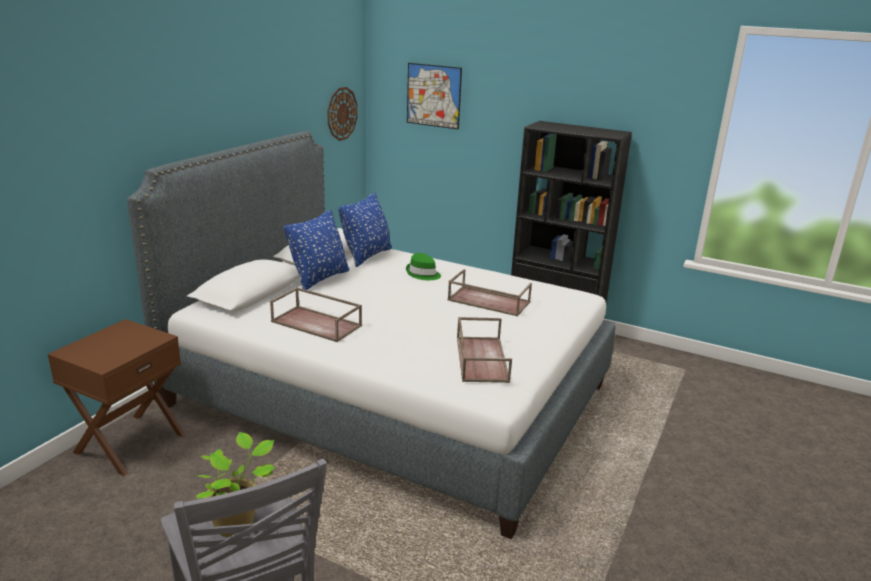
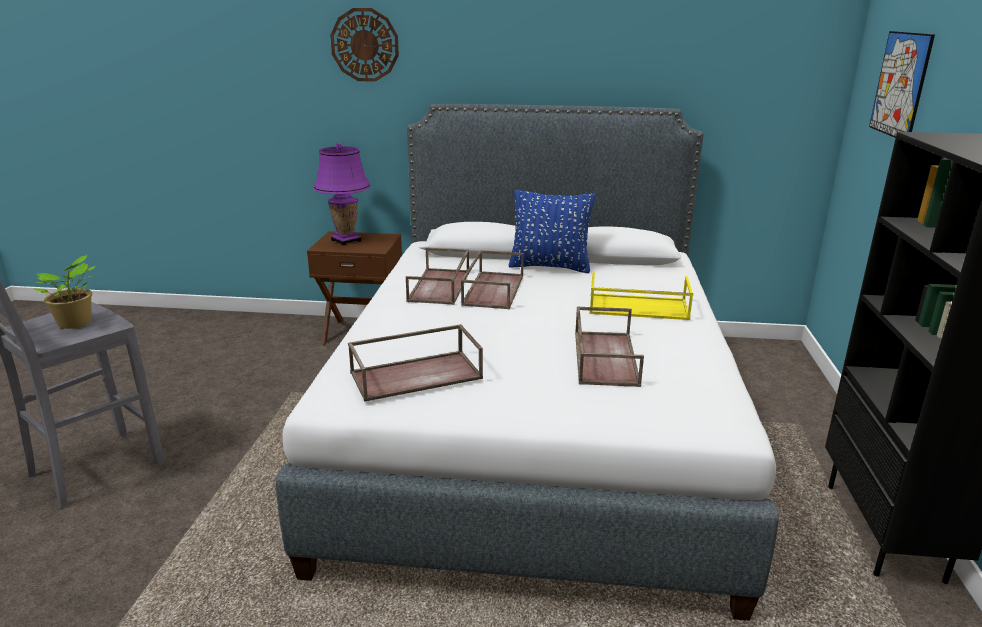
camera: 70 degrees right, 0 degrees up
wall clock [327,87,358,141] -> wall clock moved to [330,8,399,82]
blue pillow [338,193,392,267] -> none
green hat [406,253,441,280] -> yellow tray [589,271,693,320]
none -> purple table lamp [313,143,370,246]
none -> brown tray [461,250,524,309]

